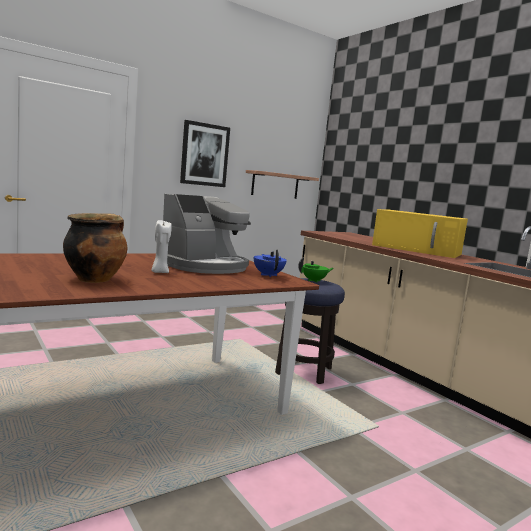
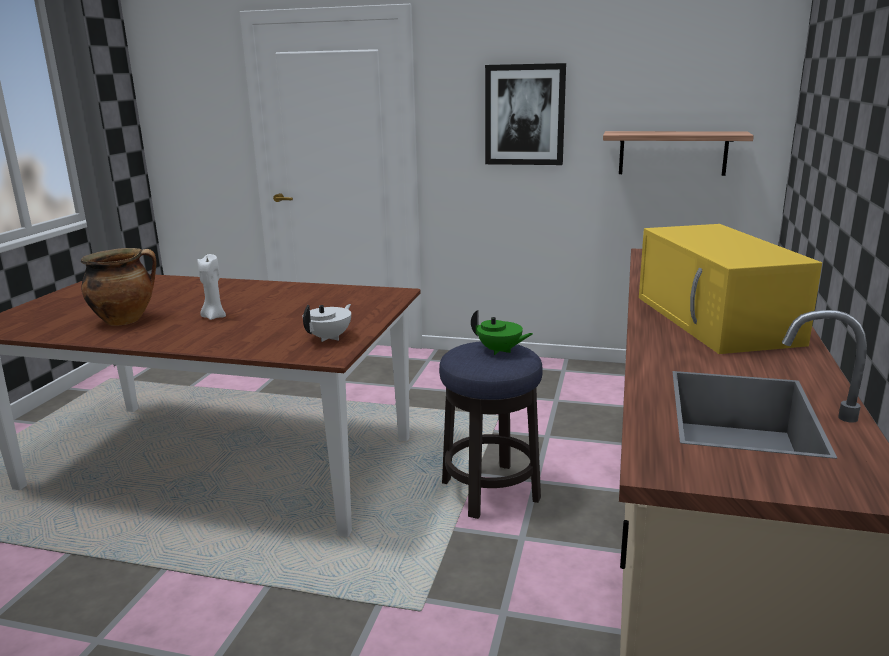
camera: 50 degrees right, 10 degrees up
coffee machine [163,194,251,274] -> none
blue teapot [254,249,287,277] -> white teapot [303,304,351,342]

